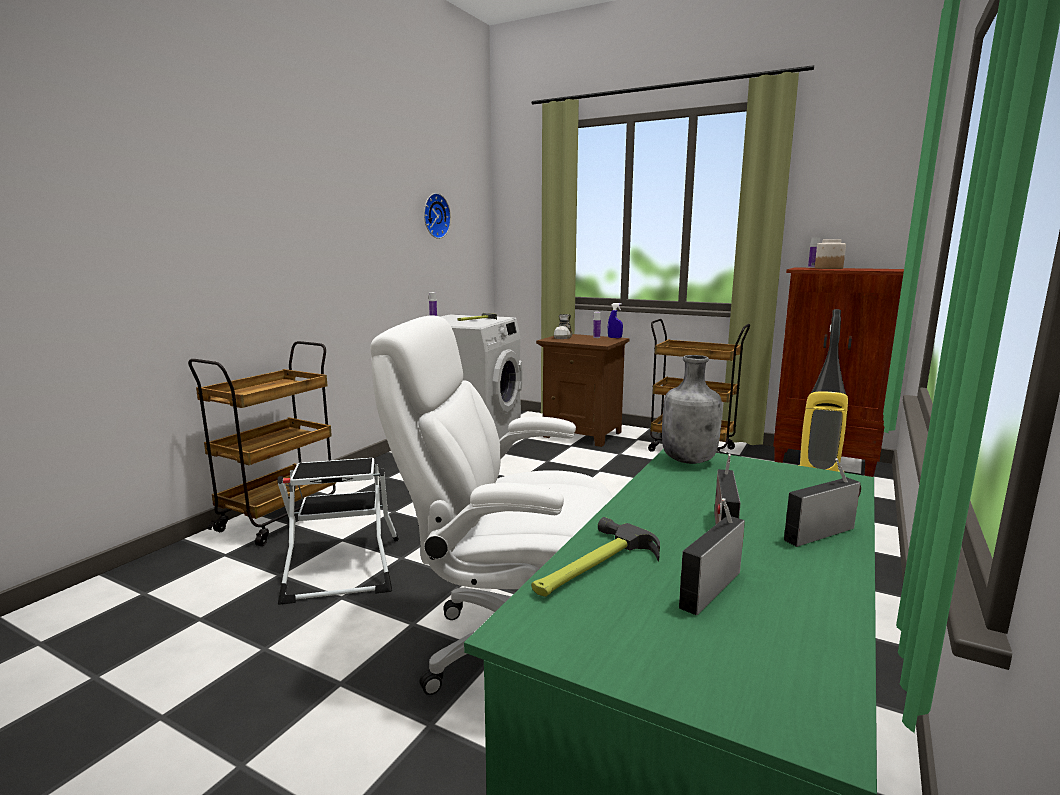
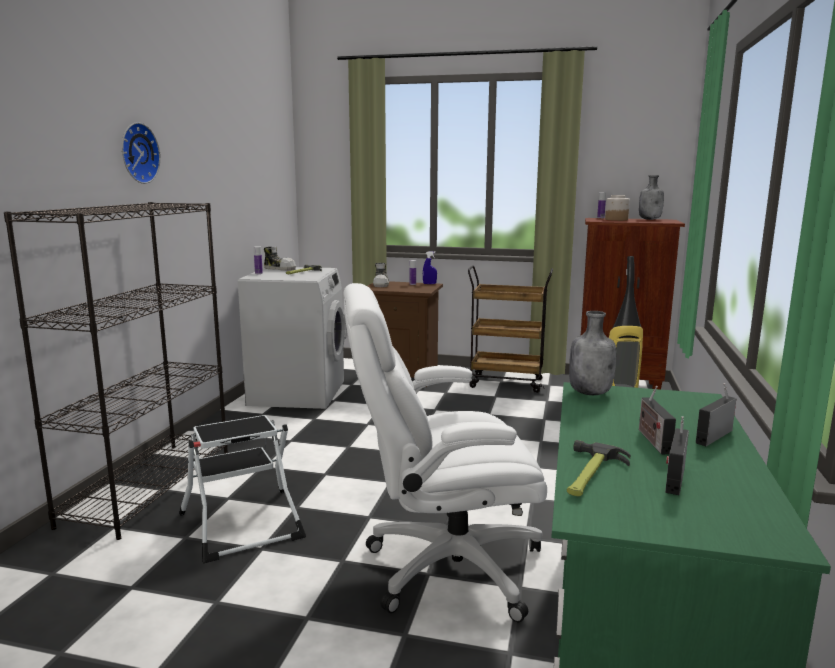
camera: 15 degrees left, 0 degrees up
brown cart [188,341,336,546] -> black bookcase [4,202,228,540]
wall clock [424,193,451,239] -> wall clock moved to [122,122,160,184]
none -> shoe [264,247,296,271]
none -> grey bottle [639,175,664,220]

